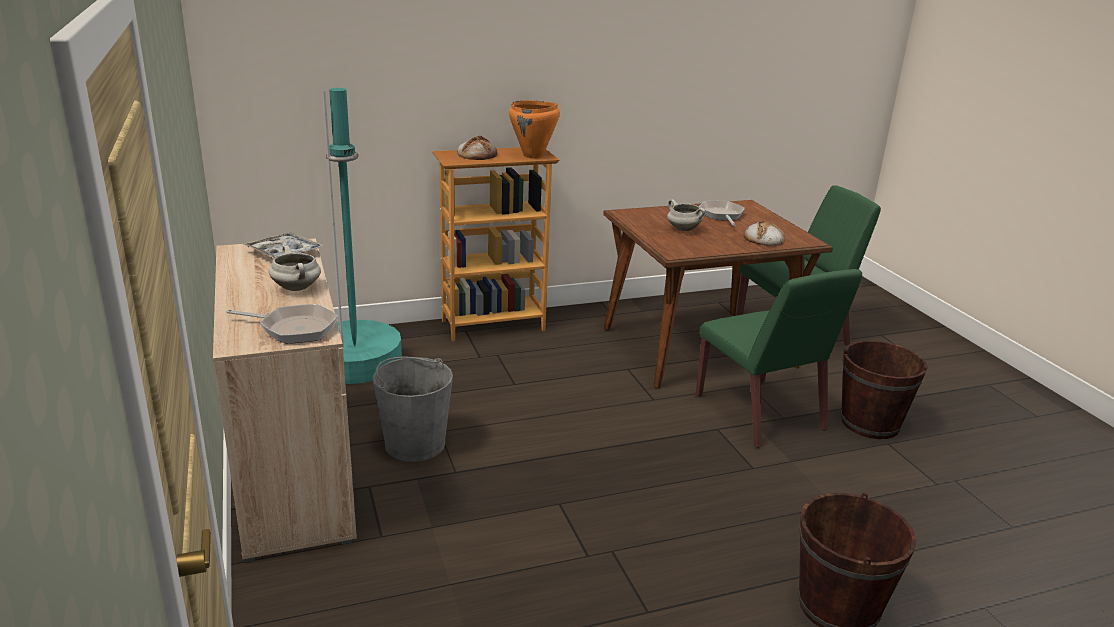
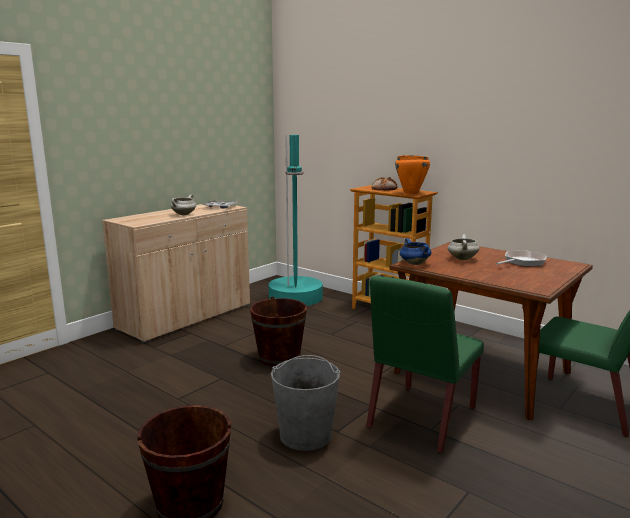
camera: 60 degrees right, 10 degrees down
frying pan [226,304,338,344] -> none
grey bucket [372,356,453,462] -> grey bucket moved to [271,355,340,451]
bread [744,221,785,246] -> none
brown bucket [841,341,928,439] -> brown bucket moved to [250,296,307,367]
none -> blue cooking pot [400,238,431,265]

